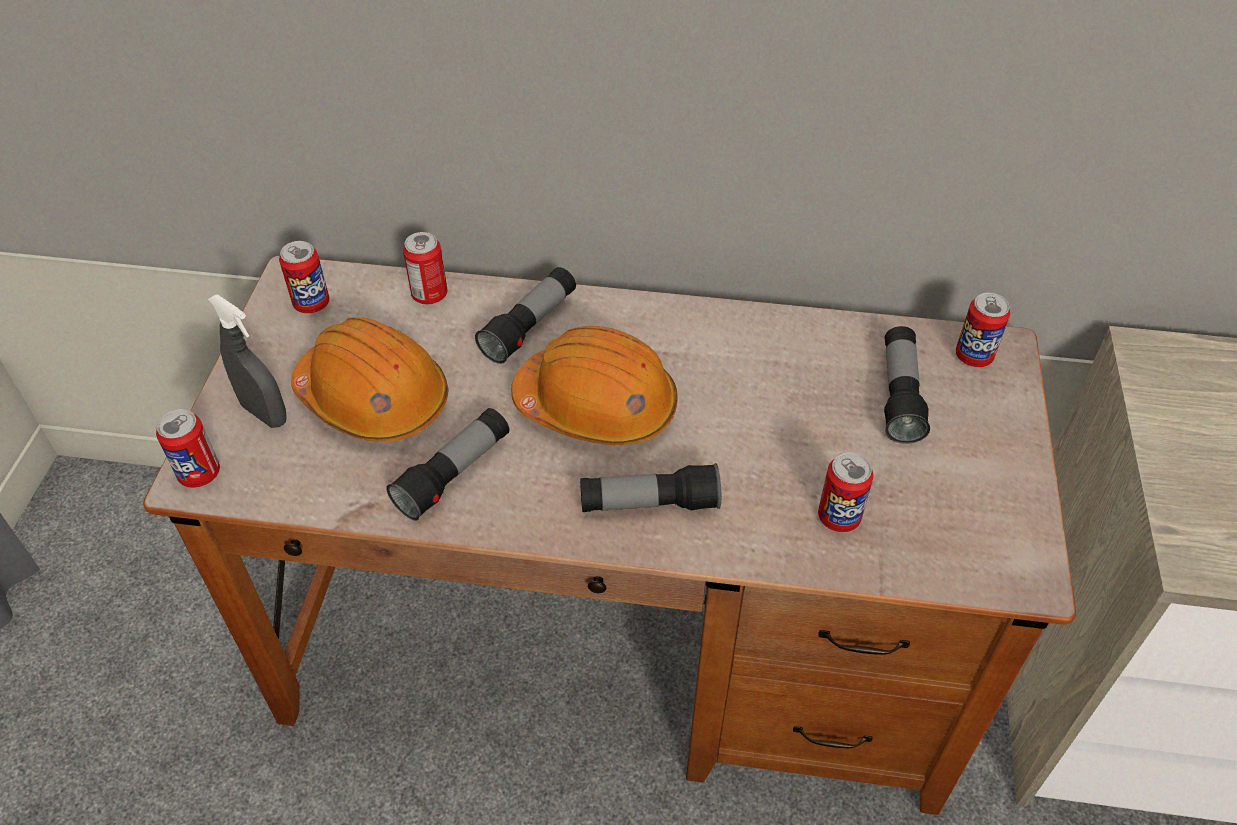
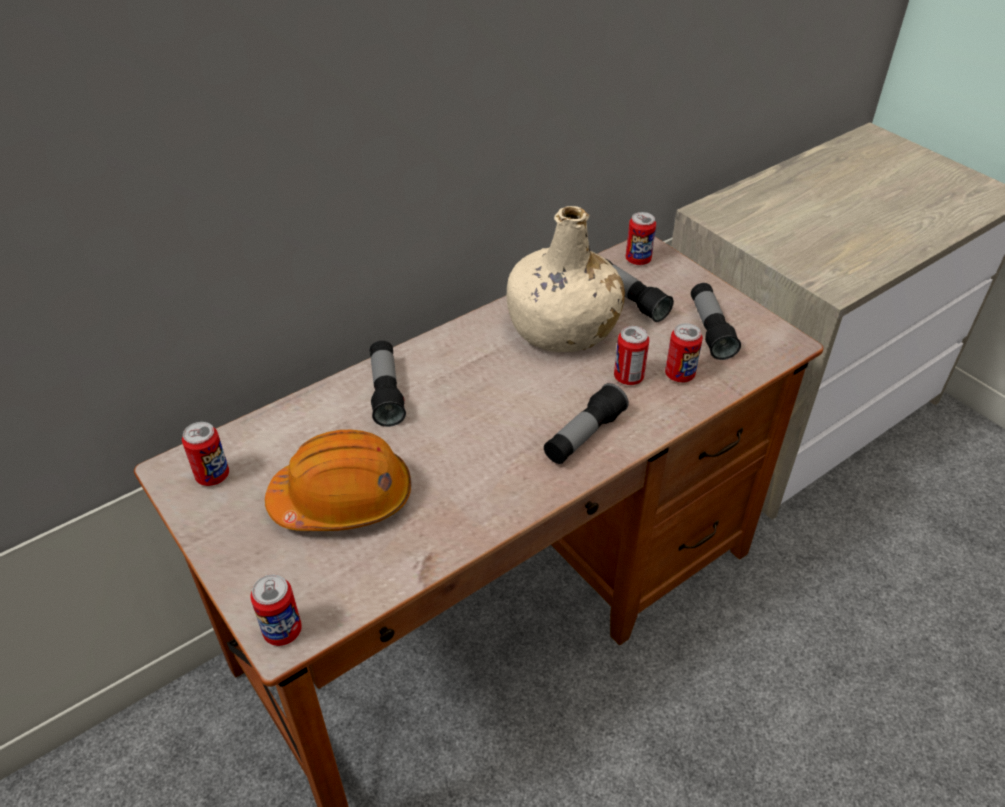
camera: 45 degrees left, 5 degrees down
grey spray bottle [208,295,287,428] -> none
flashlight [386,408,509,521] -> flashlight moved to [691,283,741,360]
can [403,232,448,304] -> can moved to [614,326,649,385]
orange hard hat [511,326,678,445] -> none
none -> beige bottle [506,206,625,352]

